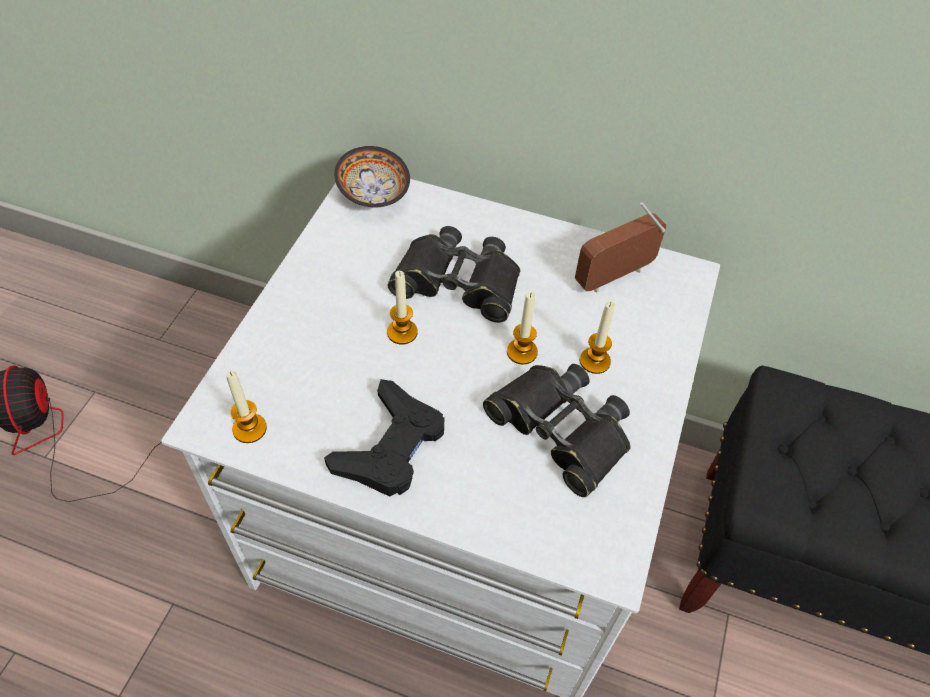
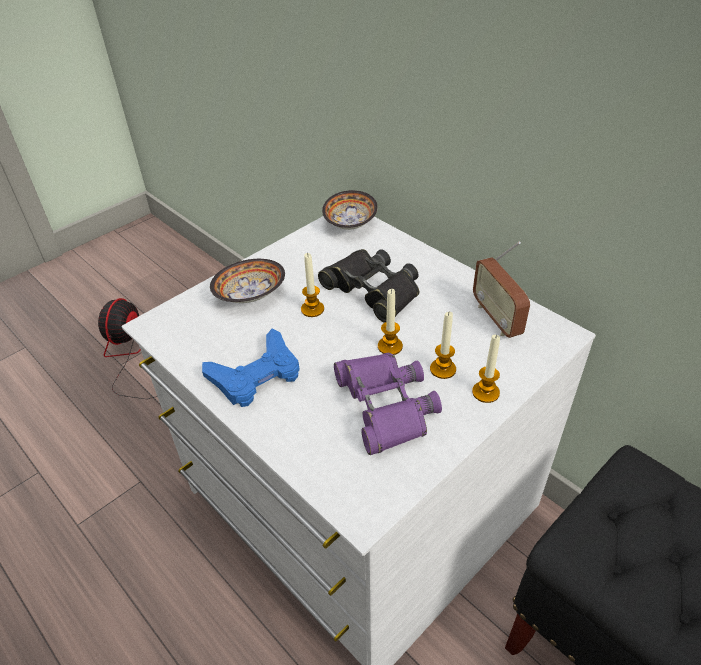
camera: 30 degrees right, 10 degrees down
candle [226,371,267,443] -> candle moved to [472,334,500,403]
black game controller [324,379,445,497] -> blue game controller [202,329,300,407]
black binoculars [483,364,631,497] -> purple binoculars [334,353,442,455]
radio [575,202,667,293] -> radio turned 105 degrees counterclockwise [473,241,530,338]
none -> bowl [210,259,285,303]

